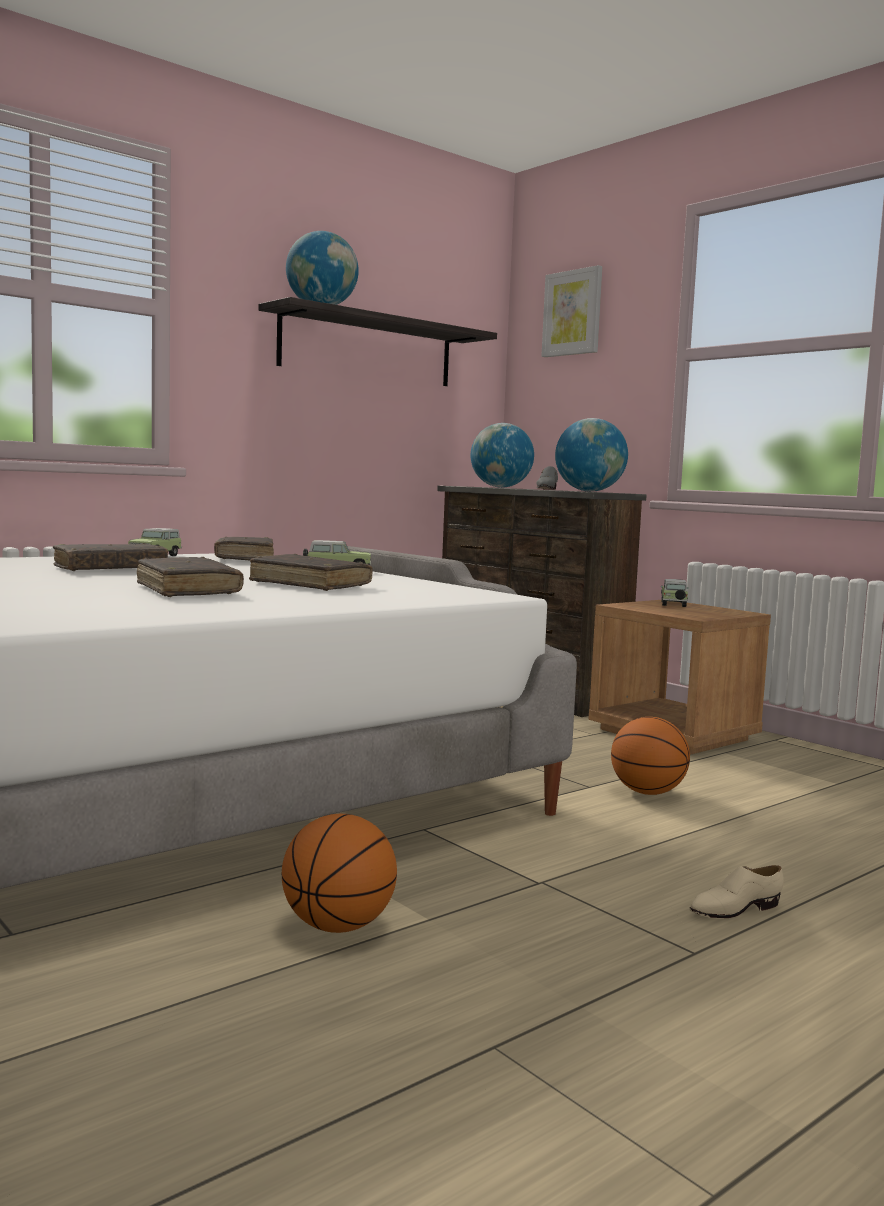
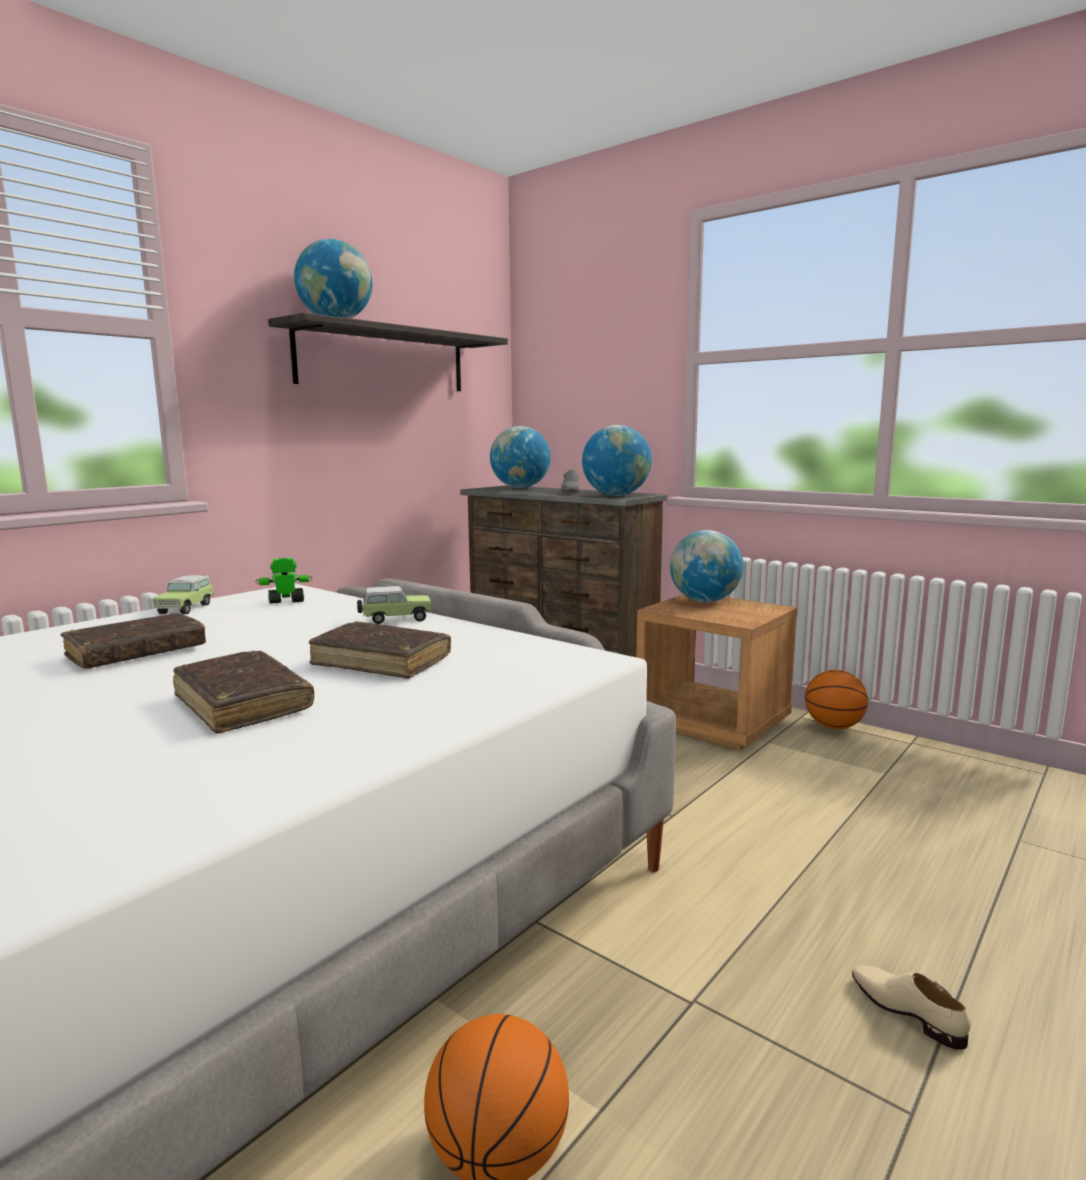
camera: 10 degrees left, 5 degrees up
brown book [214,537,274,560] -> toy robot [255,558,313,604]
picture [541,265,602,357] -> none
basketball [611,717,690,795] -> basketball moved to [805,670,868,729]
toy car [661,579,689,607] -> globe [670,530,743,602]
beige shoe [689,865,784,918] -> beige shoe turned 90 degrees clockwise [852,965,971,1050]

